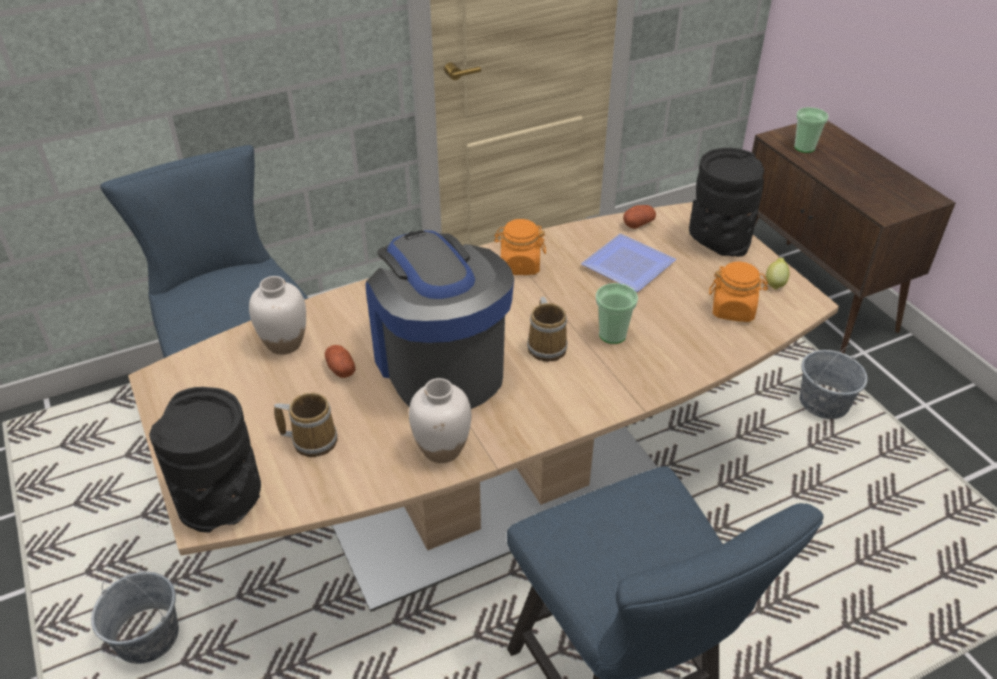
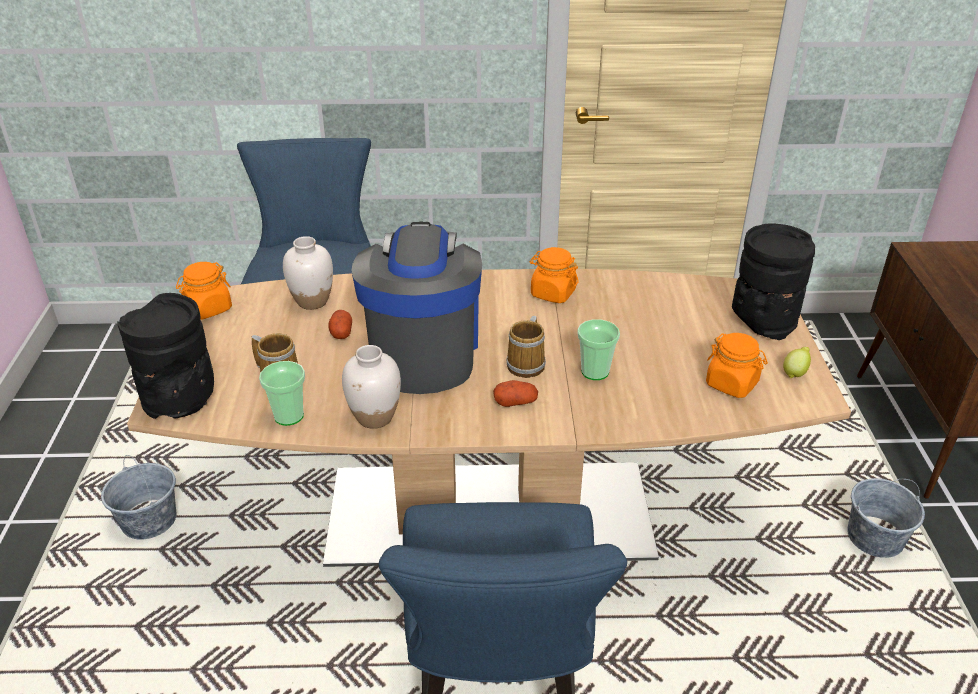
camera: 25 degrees right, 5 degrees down
plate [581,234,676,292] -> none
potato [623,205,656,229] -> potato moved to [493,380,538,407]
cup [794,107,828,153] -> cup moved to [259,361,305,426]
none -> orange jar [176,262,232,319]

